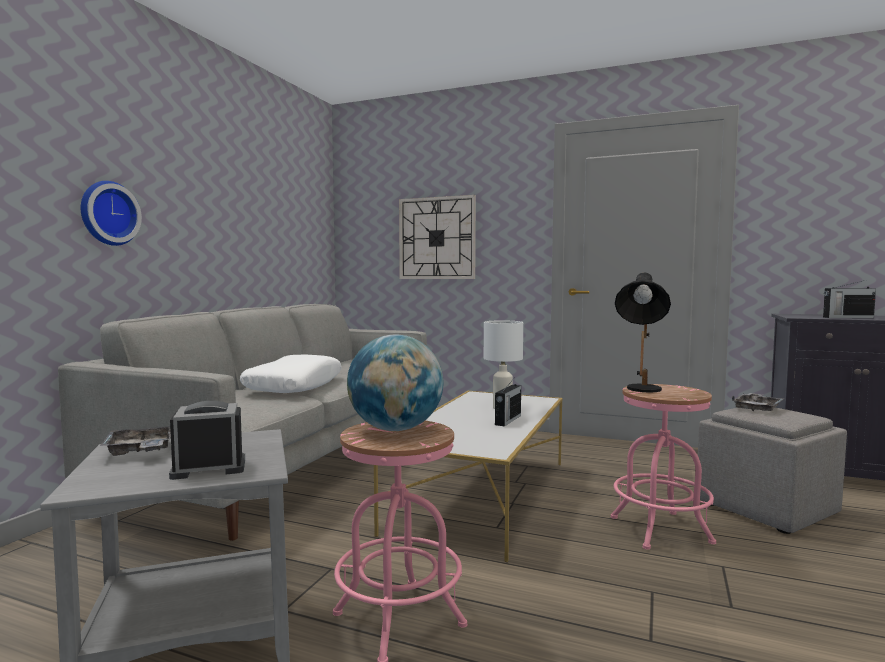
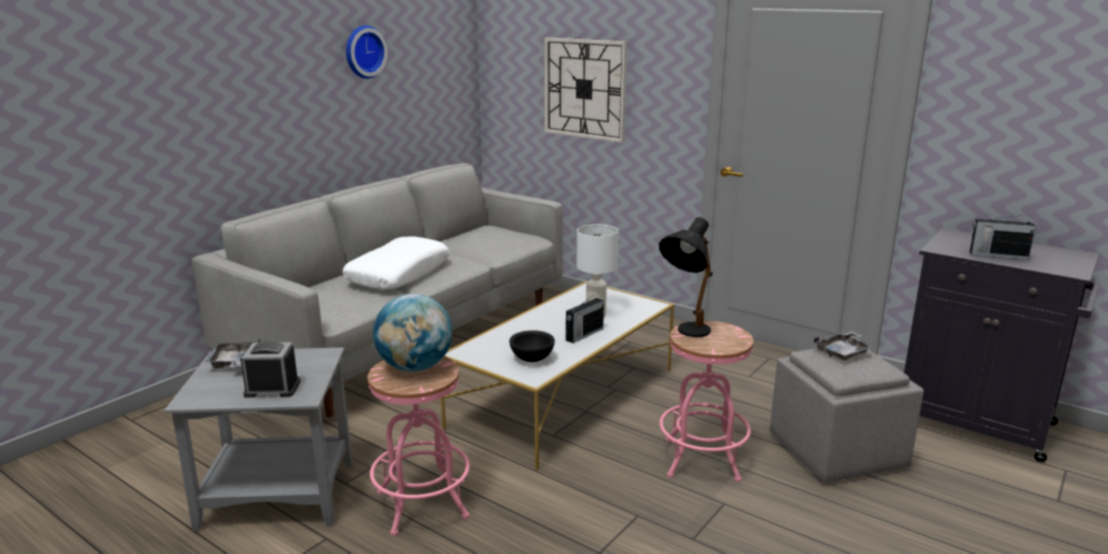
camera: 15 degrees right, 15 degrees up
wall clock [81,181,142,246] -> wall clock moved to [346,25,388,79]
none -> black bowl [509,330,555,362]

